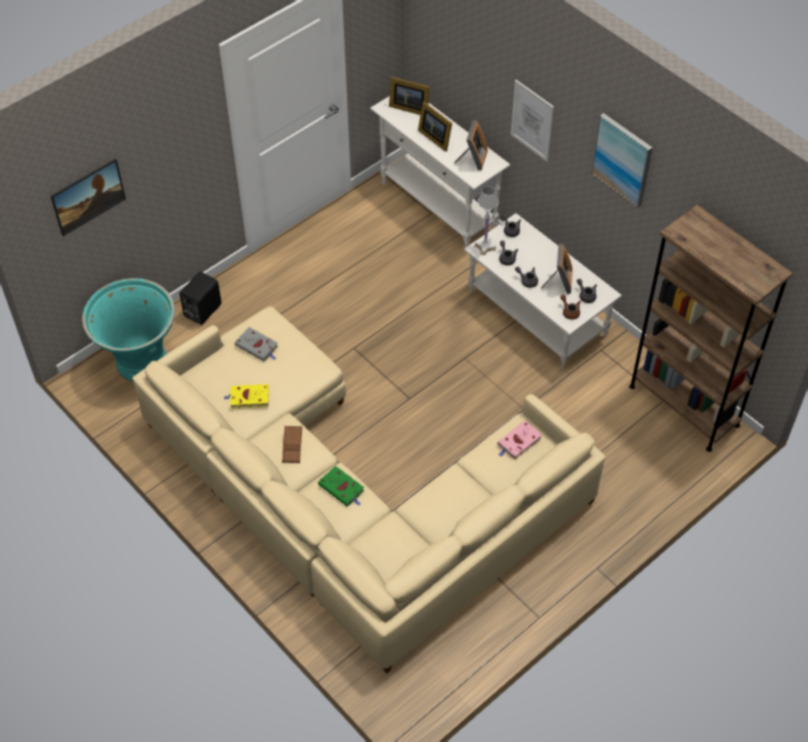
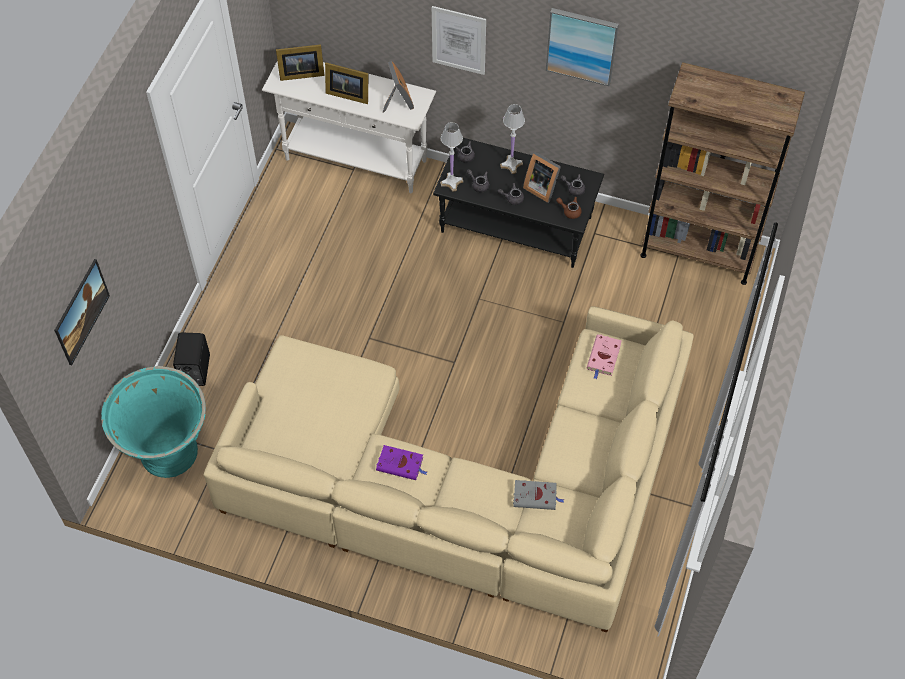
camera: 30 degrees left, 5 degrees up
yellow book [224,384,269,409] -> none
grey book [235,327,278,361] -> grey book moved to [513,480,564,510]
brown tray [282,426,302,463] -> purple book [376,445,427,480]
green book [318,466,364,507] -> none
white coffee table [464,213,622,369] -> black coffee table [433,138,604,268]
picture frame [541,244,573,294] -> picture frame turned 150 degrees clockwise [523,152,561,203]
none -> white table lamp [500,104,525,174]

